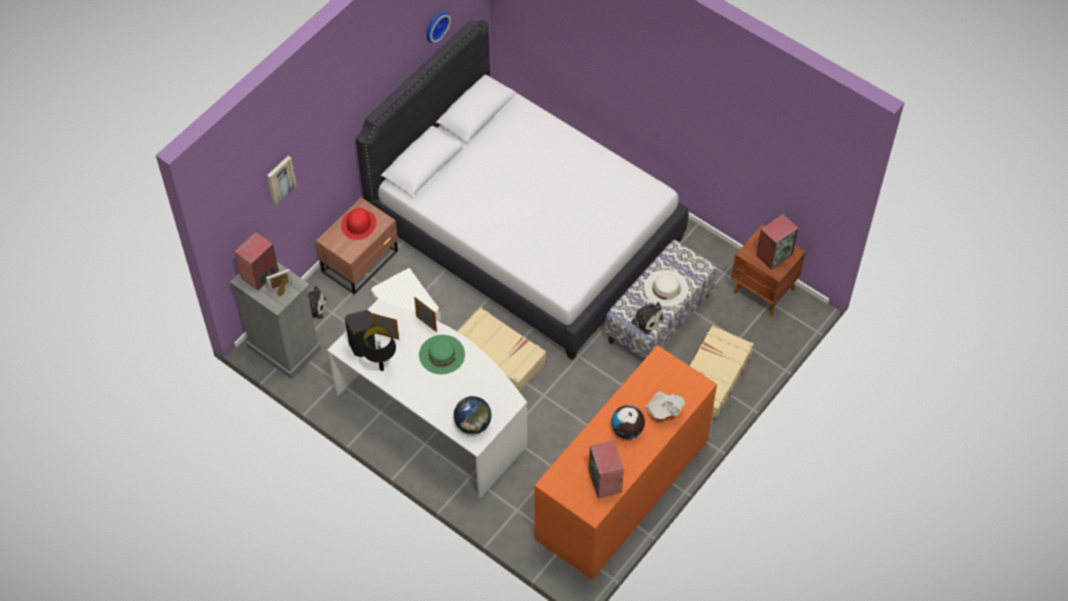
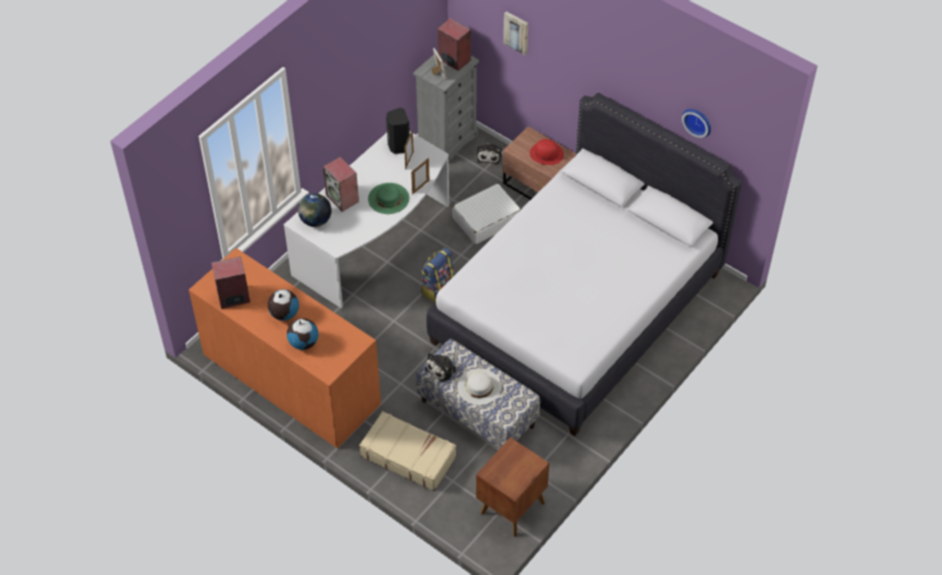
camera: 90 degrees right, 5 degrees down
black table lamp [362,326,396,371] -> none
beige suitcase [458,307,547,392] -> backpack [421,248,455,302]
newspaper [645,392,686,419] -> globe [287,318,318,350]
speaker [756,214,798,270] -> speaker moved to [323,157,359,212]

